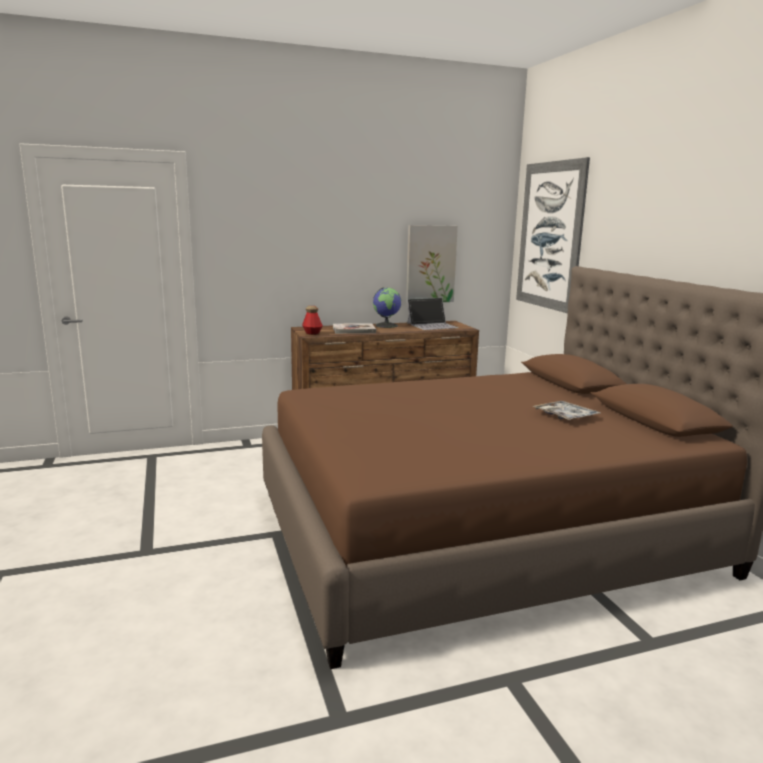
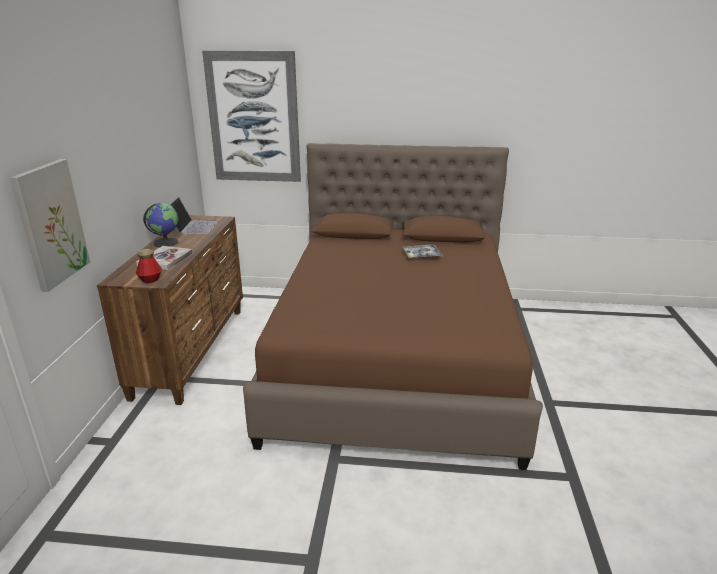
camera: 65 degrees left, 10 degrees up
picture [406,225,458,303] -> picture moved to [10,159,90,292]

